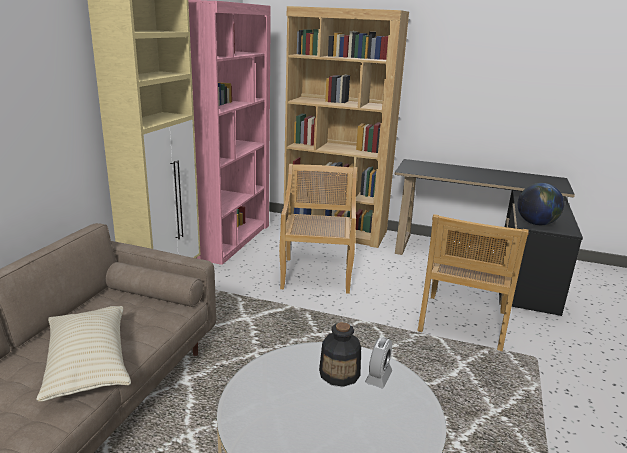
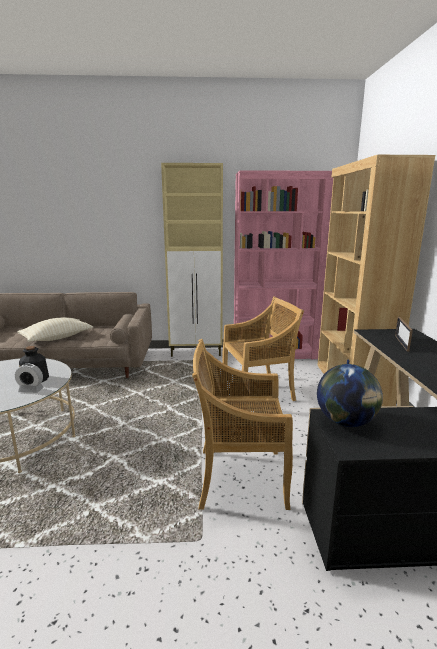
camera: 70 degrees right, 5 degrees down
none -> picture frame [395,317,413,352]

